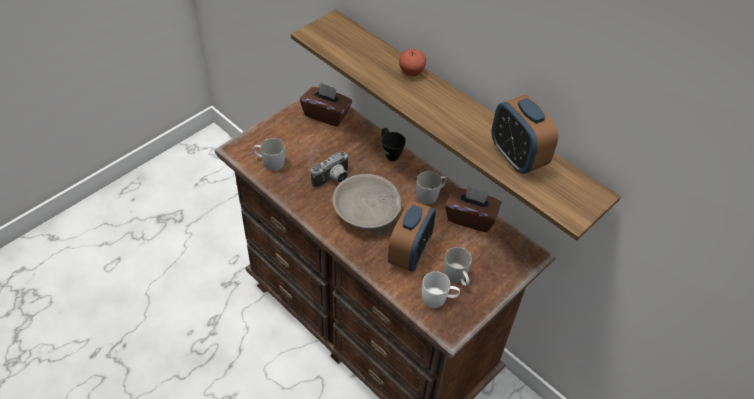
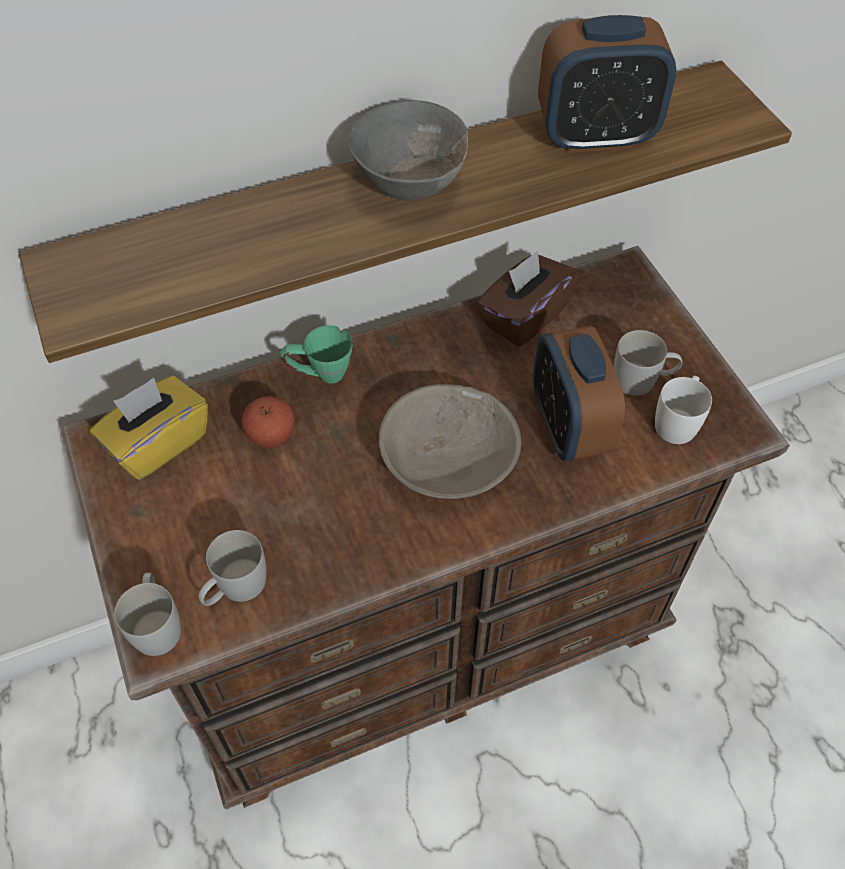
camera: 65 degrees left, 5 degrees up
brown tissue box [300,82,352,127] -> yellow tissue box [90,375,208,480]
camera [311,151,349,188] -> none
black mug [381,128,406,161] -> green mug [280,325,353,384]
alarm clock [388,200,436,272] -> alarm clock turned 150 degrees counterclockwise [533,326,625,461]
apple [399,49,426,76] -> apple moved to [241,396,295,448]
white mug [416,171,447,204] -> white mug moved to [114,573,181,656]
none -> grey bowl [348,100,468,200]

